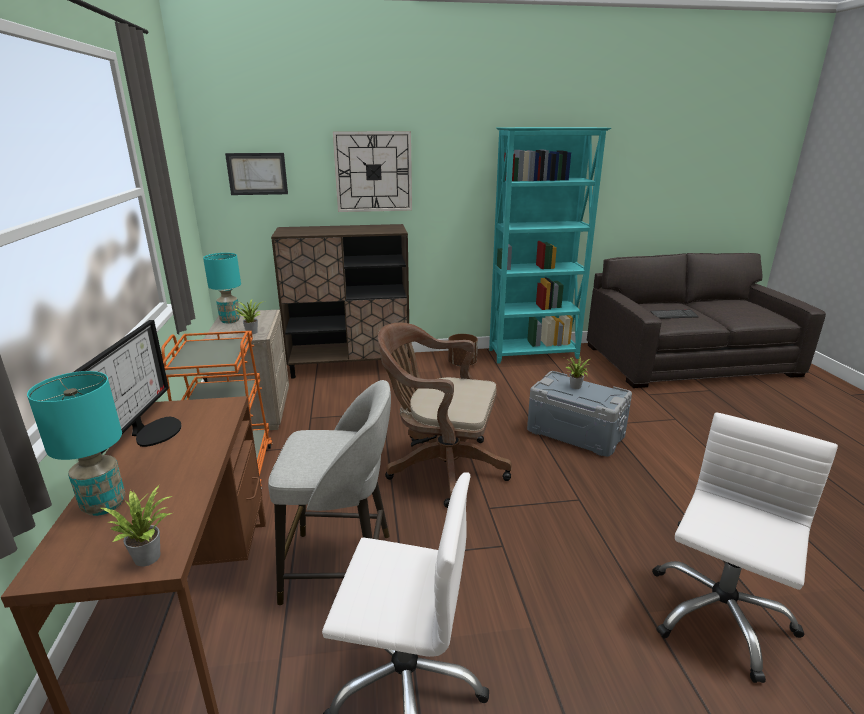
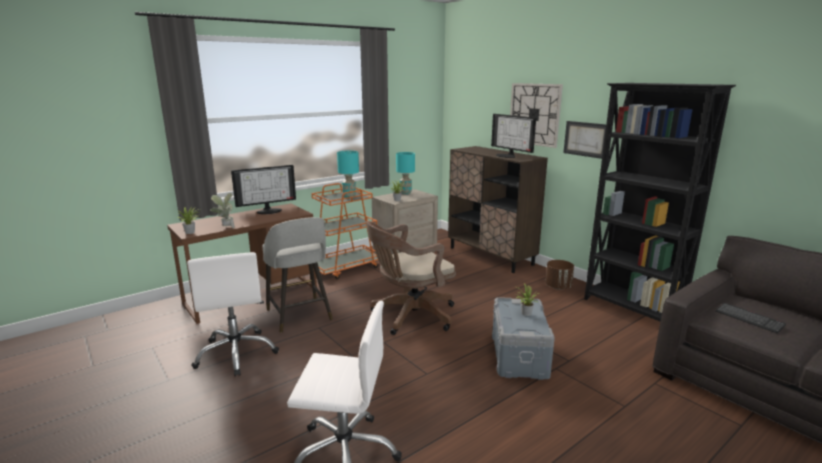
camera: 60 degrees right, 5 degrees down
turquoise table lamp [27,371,125,516] -> turquoise table lamp moved to [337,151,359,198]
picture [225,153,288,195] -> picture moved to [563,121,606,159]
brown office chair [378,323,512,508] -> brown office chair turned 105 degrees counterclockwise [366,221,456,335]
turquoise bookcase [489,127,611,364] -> black bookcase [584,83,736,321]
none -> potted plant [210,193,235,228]
none -> monitor [491,114,536,158]

